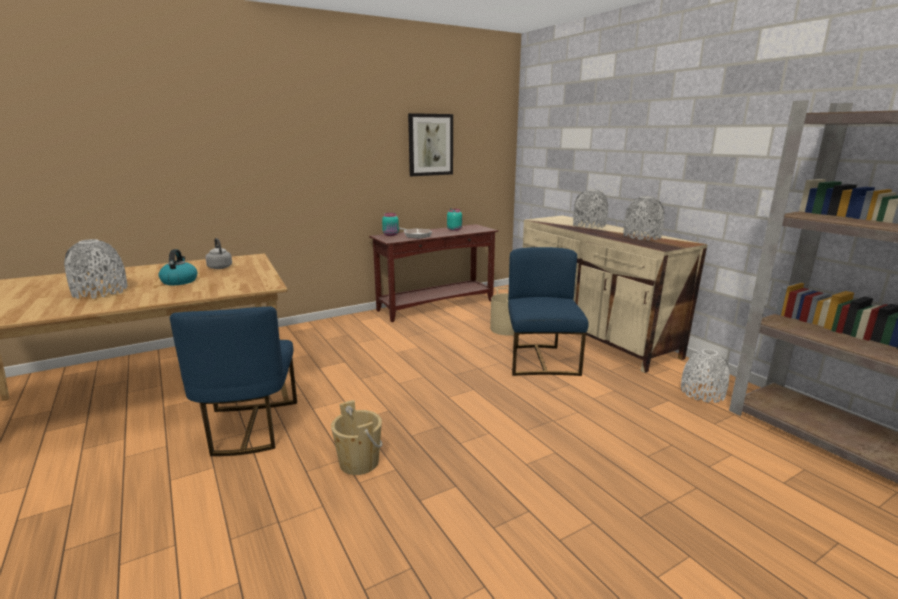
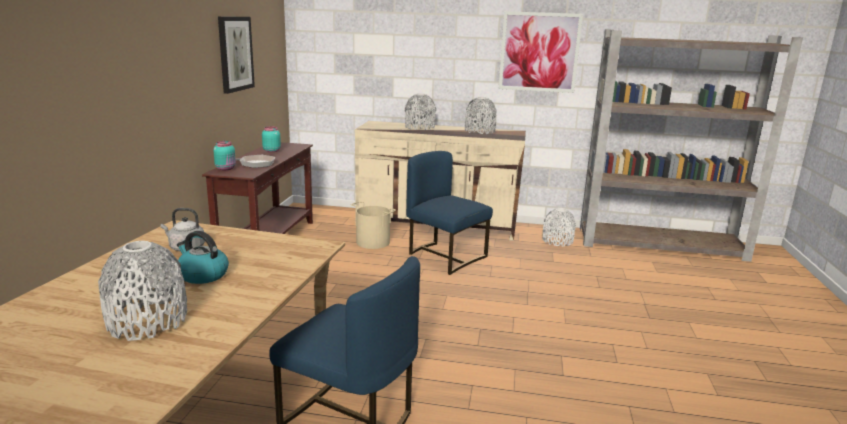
camera: 50 degrees left, 0 degrees up
beige bucket [331,400,382,475] -> none
none -> picture [499,11,583,93]

